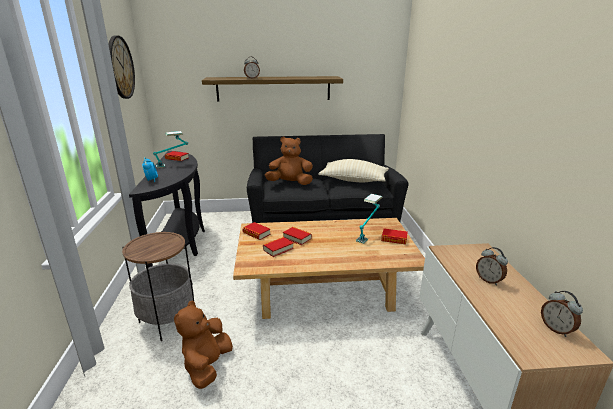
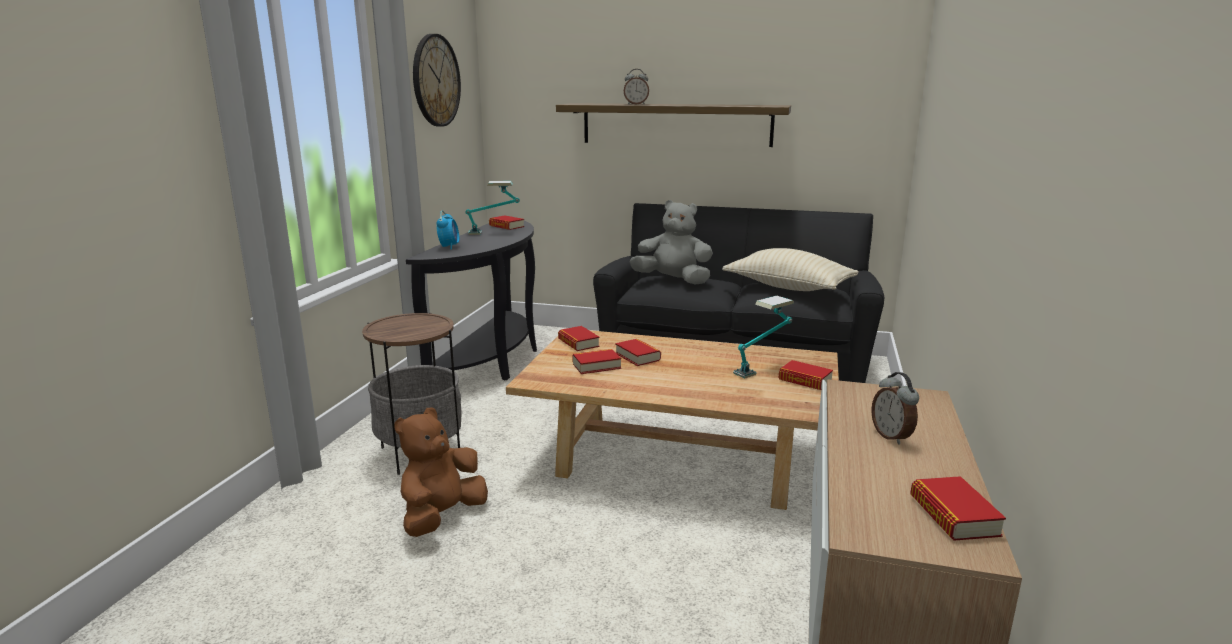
camera: 20 degrees right, 5 degrees down
brown plush toy [265,137,313,185] -> grey plush toy [629,200,713,285]
alarm clock [541,291,583,337] -> book [910,476,1006,541]

